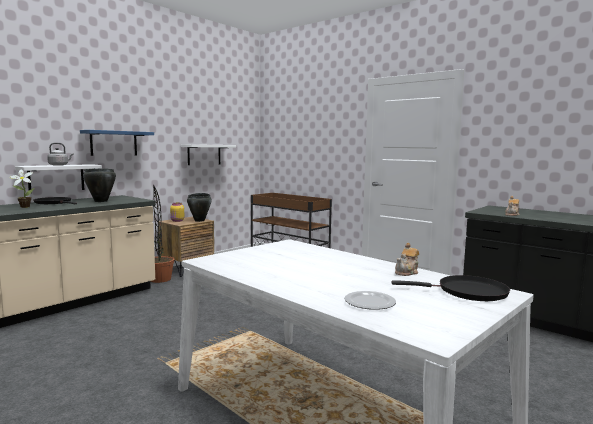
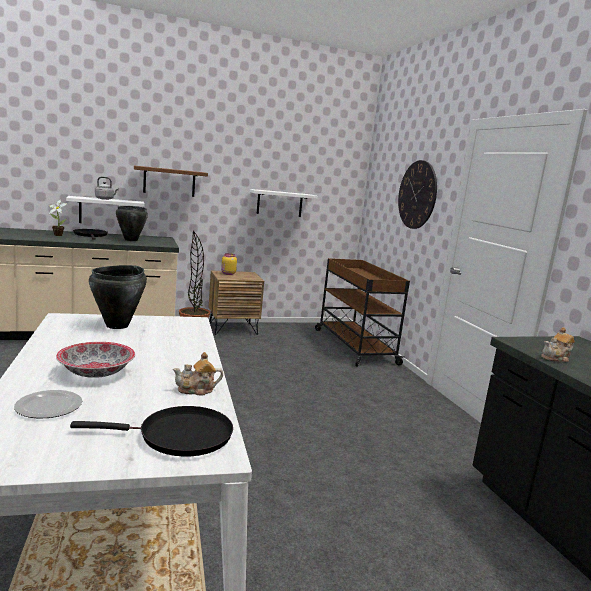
camera: 30 degrees right, 5 degrees up
blue shelf [80,130,154,156] -> brown shelf [134,165,208,197]
black cooking pot [187,193,212,222] -> black cooking pot moved to [89,265,147,329]
black frying pan [391,275,510,301] -> black frying pan turned 45 degrees counterclockwise [70,406,233,456]
none -> bowl [56,342,135,378]
none -> wall clock [398,160,437,229]

